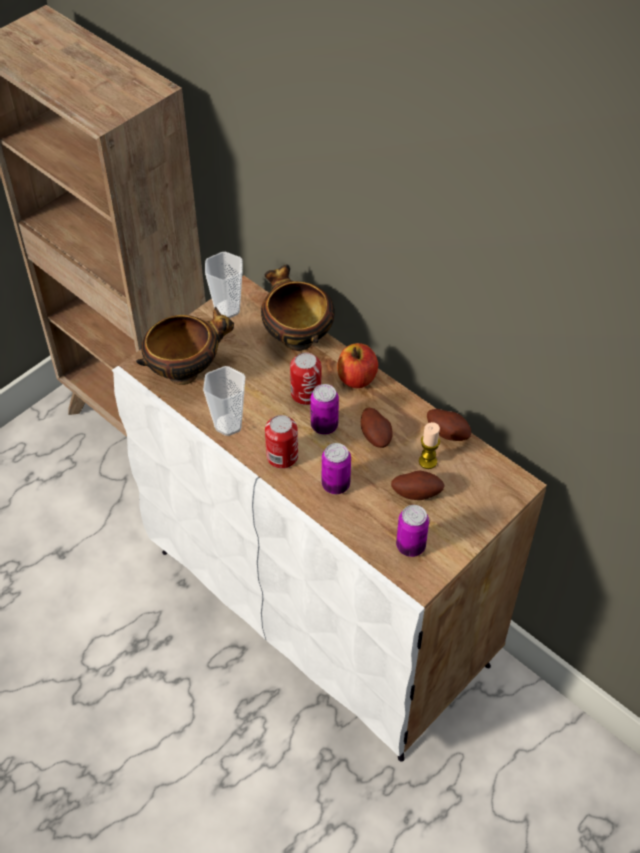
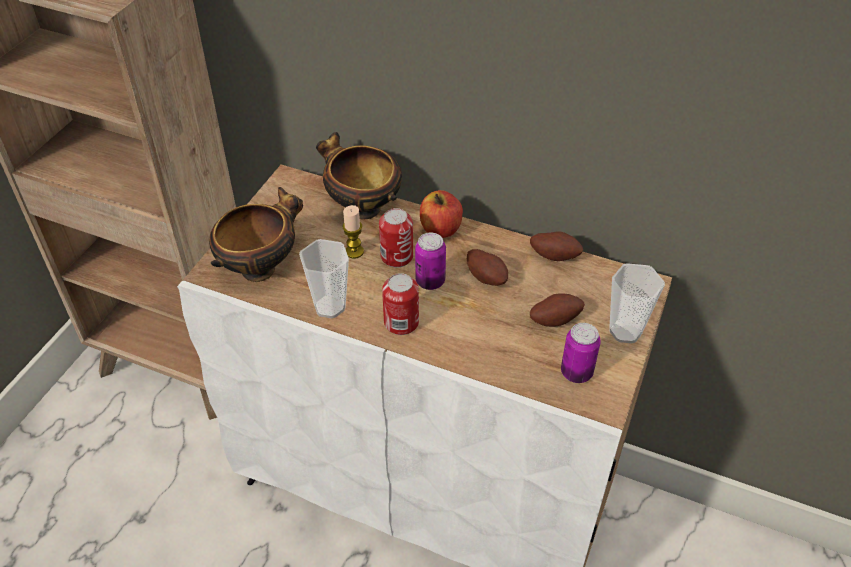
camera: 20 degrees left, 5 degrees down
cup [205,252,243,318] -> cup moved to [609,263,665,343]
can [322,443,351,494] -> none
candle [419,422,440,469] -> candle moved to [343,205,364,259]

